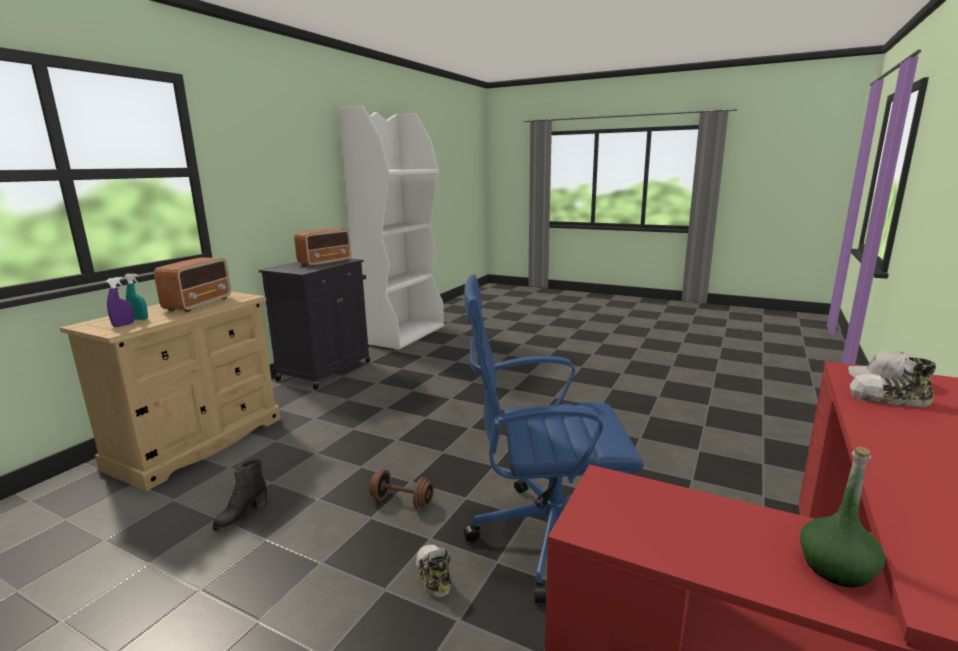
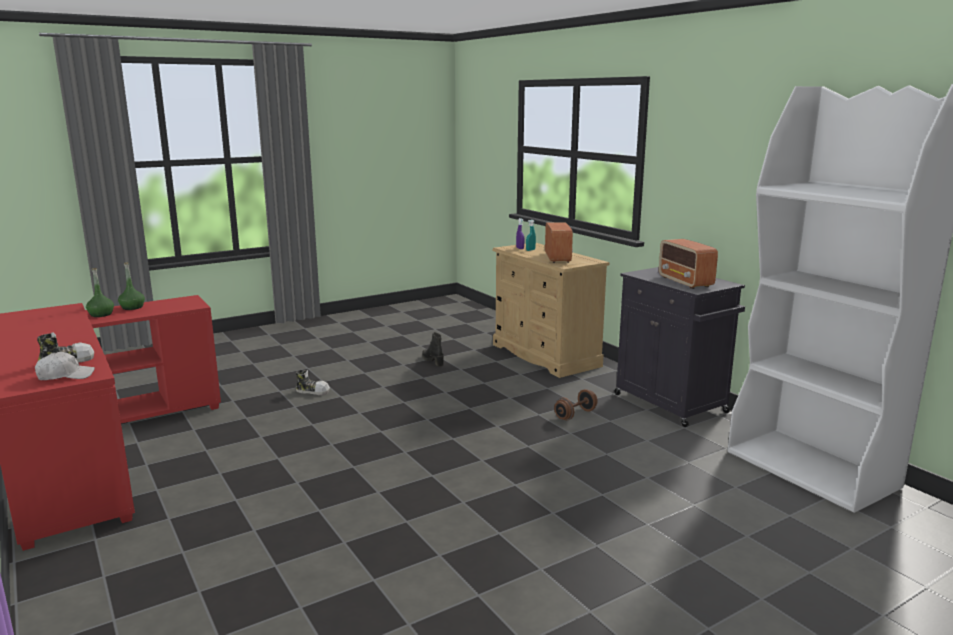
camera: 120 degrees right, 0 degrees up
radio [154,257,231,312] -> radio turned 135 degrees counterclockwise [545,222,573,263]
brown dumbbell [369,469,434,509] -> brown dumbbell moved to [554,389,598,420]
blue office chair [464,274,644,603] -> none
none -> green bottle [118,262,145,310]

